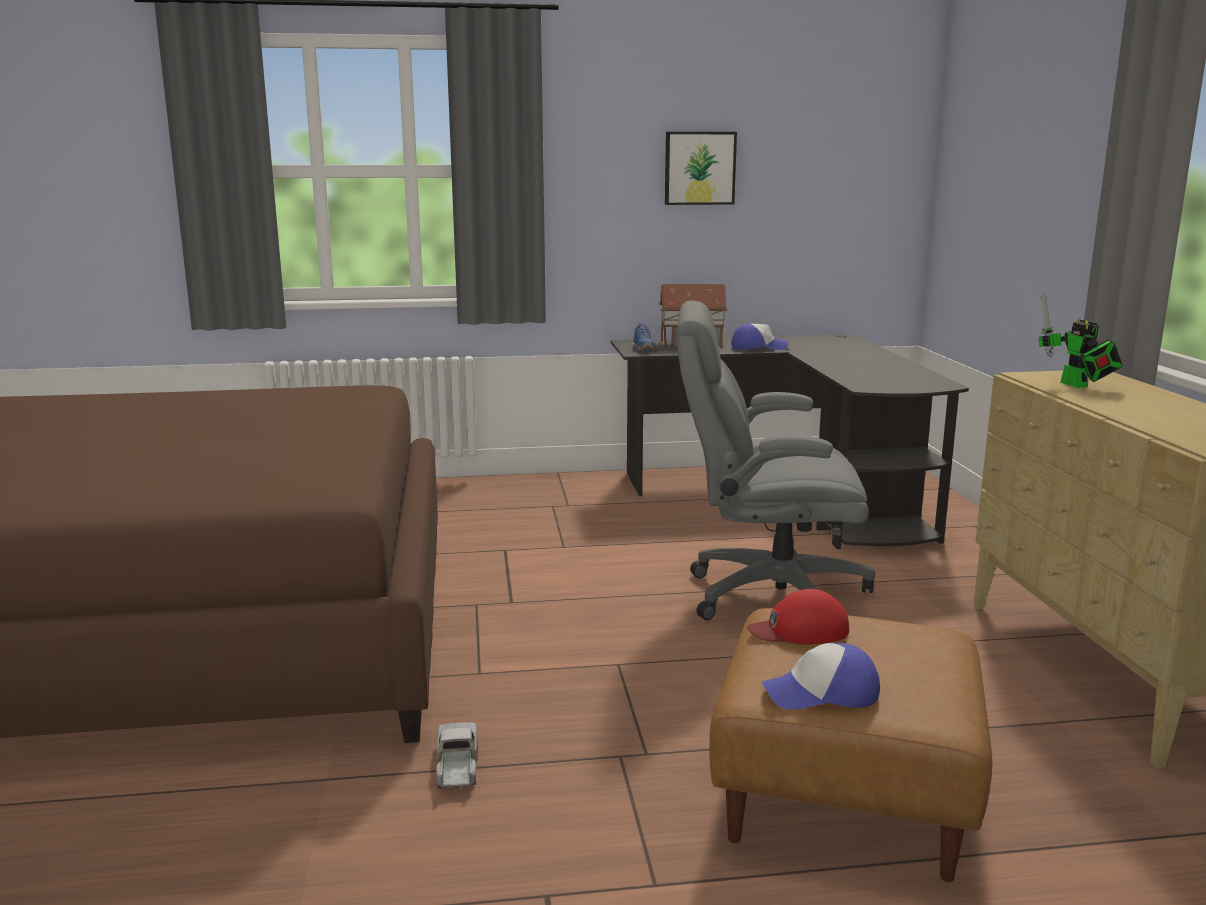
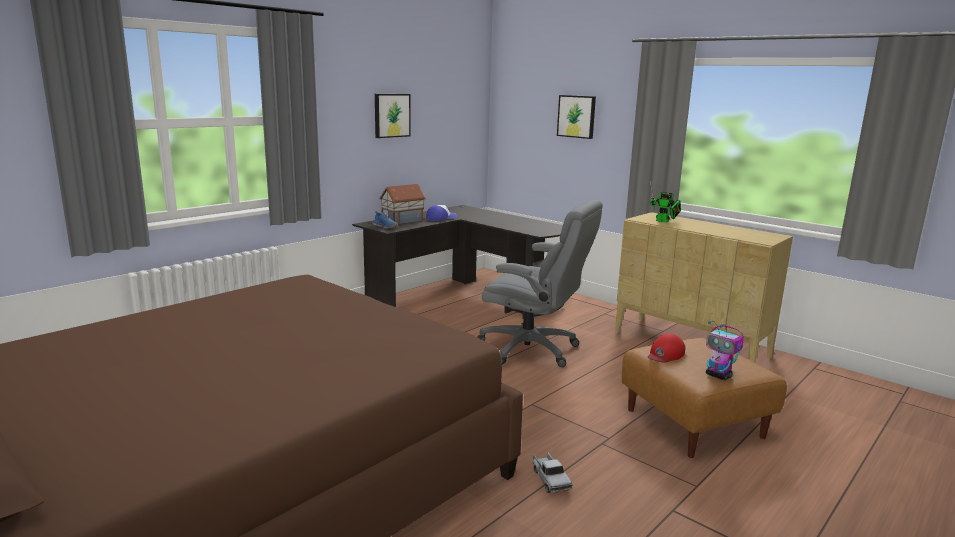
camera: 40 degrees left, 0 degrees up
toy truck [436,723,478,791] -> toy truck turned 150 degrees counterclockwise [533,452,573,493]
grey office chair [677,301,875,620] -> grey office chair turned 120 degrees counterclockwise [477,200,603,367]
cap [762,643,880,710] -> toy robot [706,321,744,380]
none -> picture [557,95,596,139]

